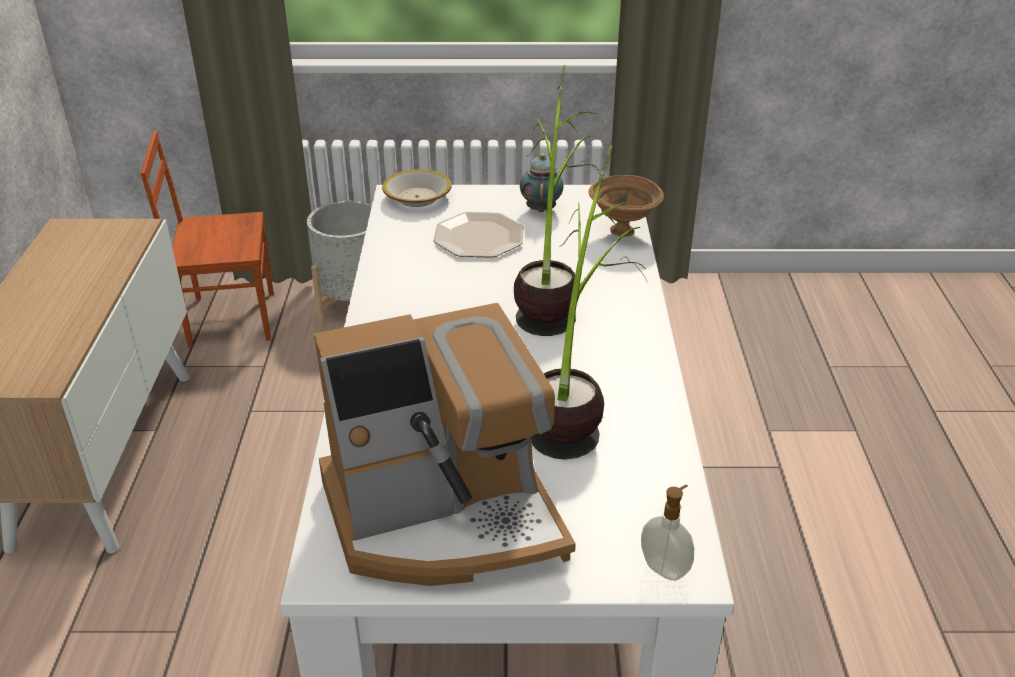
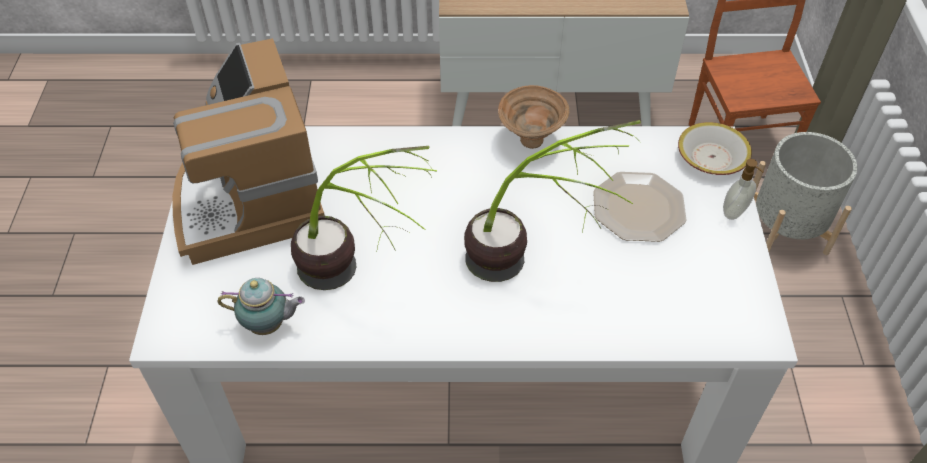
camera: 90 degrees right, 15 degrees up
teapot [520,153,564,212] -> teapot moved to [217,278,305,335]
brown bowl [588,175,664,237] -> brown bowl moved to [498,85,569,149]
soap dispenser [641,485,694,581] -> soap dispenser moved to [723,159,764,220]

